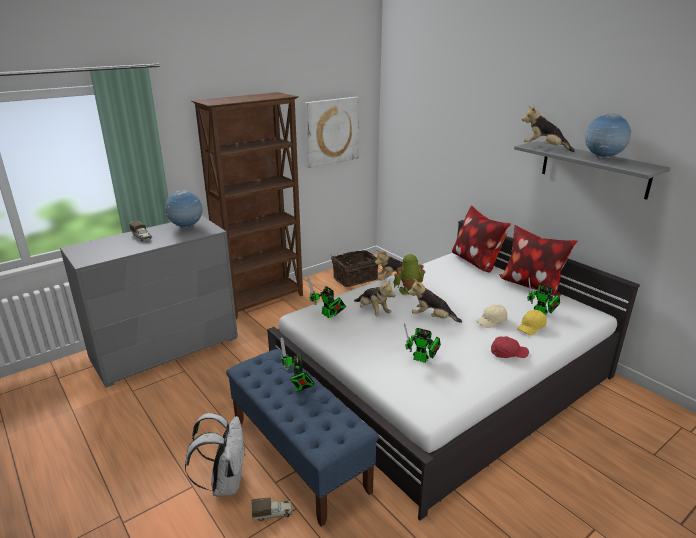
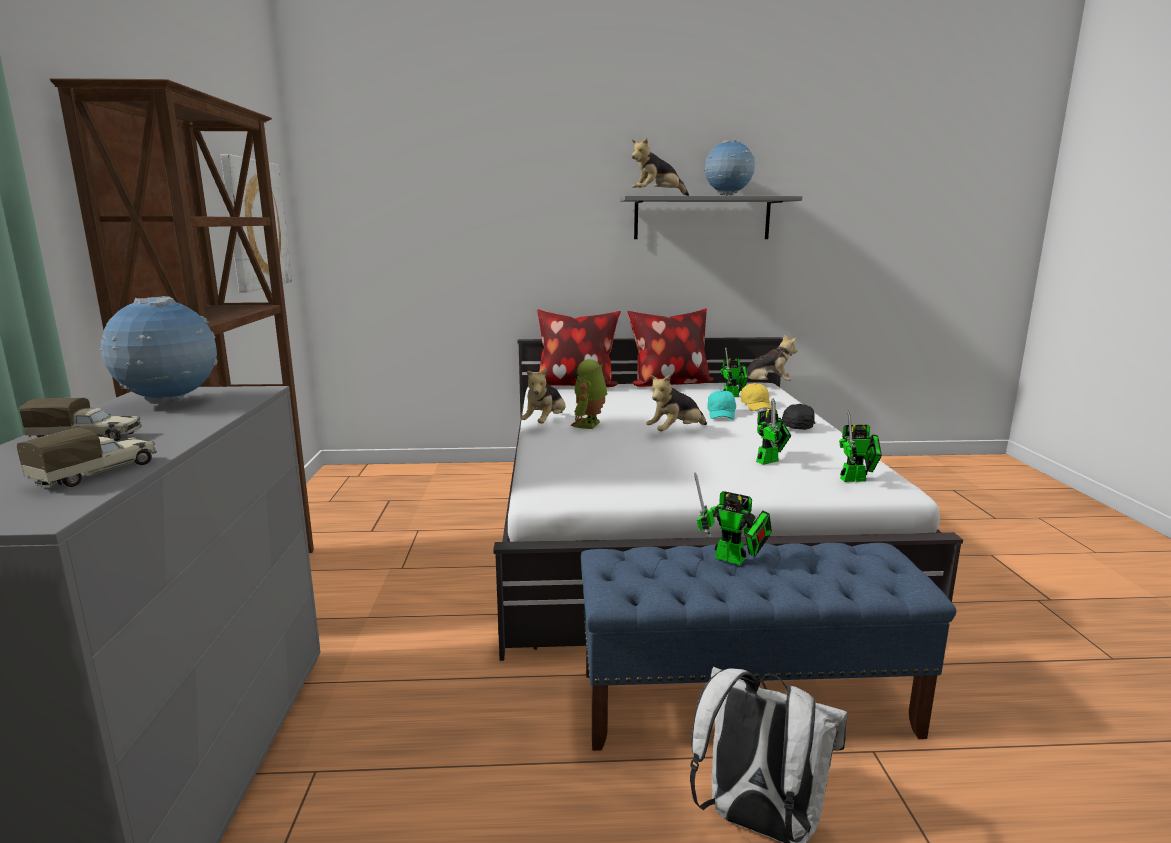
camera: 55 degrees left, 10 degrees down
toy truck [252,497,293,521] -> toy truck moved to [17,428,157,487]
toy robot [308,278,346,318] -> toy robot moved to [839,411,882,482]
basket [331,250,378,287] -> none
plush toy [354,280,396,316] -> plush toy moved to [737,334,797,385]
beige cap [476,304,507,328] -> turquoise cap [707,390,736,420]
red cap [491,336,529,358] -> black cap [782,404,815,430]

